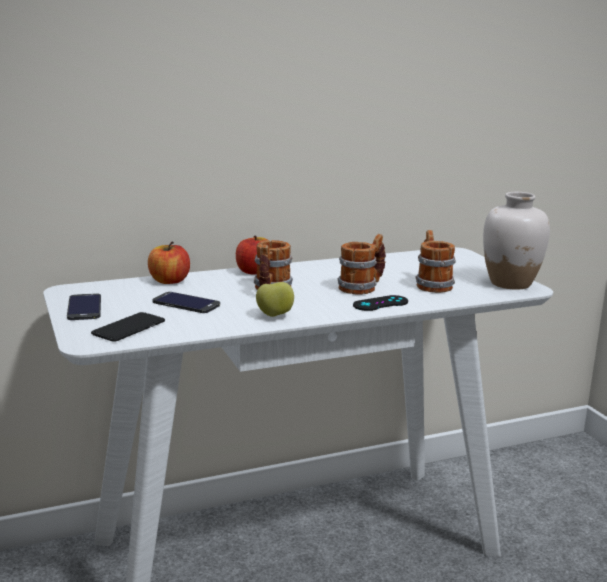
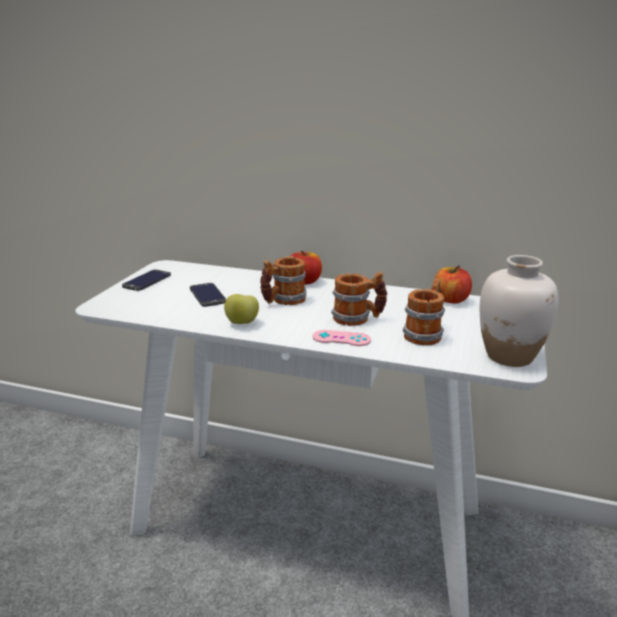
camera: 40 degrees right, 5 degrees up
phone [91,312,165,342] -> none
apple [148,241,190,284] -> apple moved to [435,266,472,303]
black game controller [353,295,408,311] -> pink game controller [313,330,371,346]

